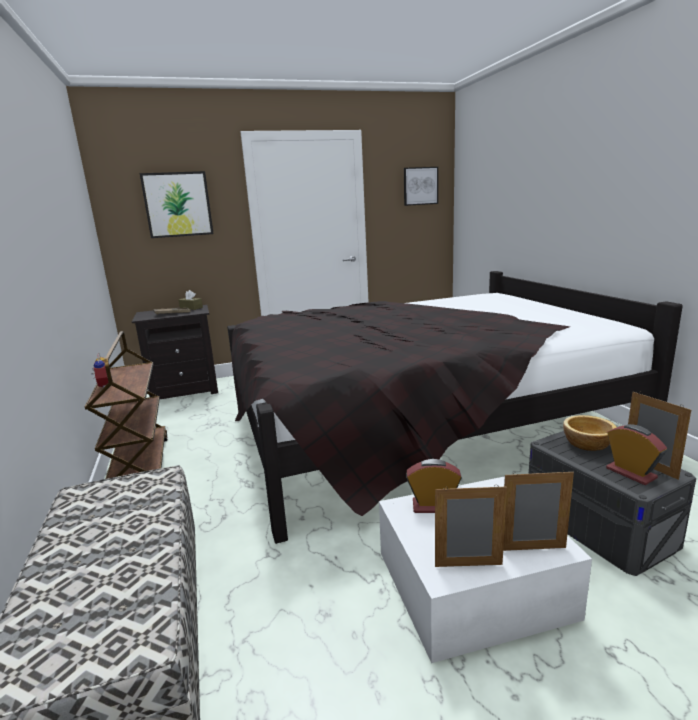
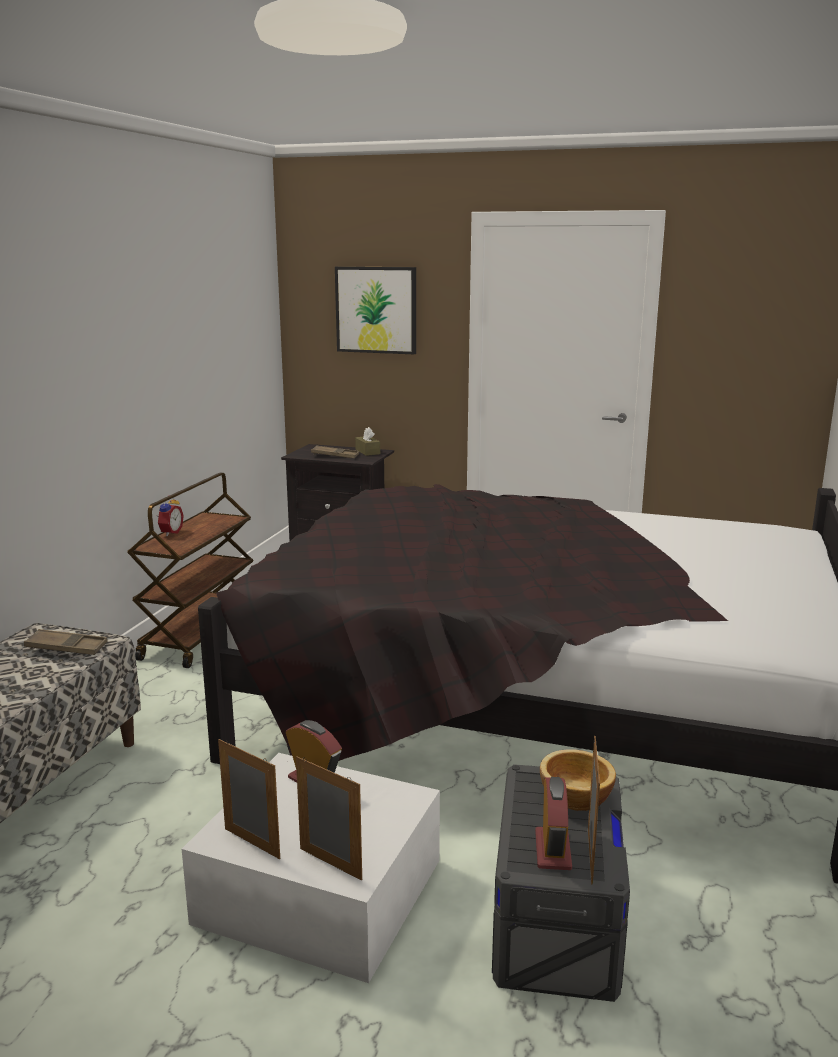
camera: 35 degrees right, 0 degrees up
picture [404,167,438,206] -> none
none -> brown tray [24,629,108,655]

